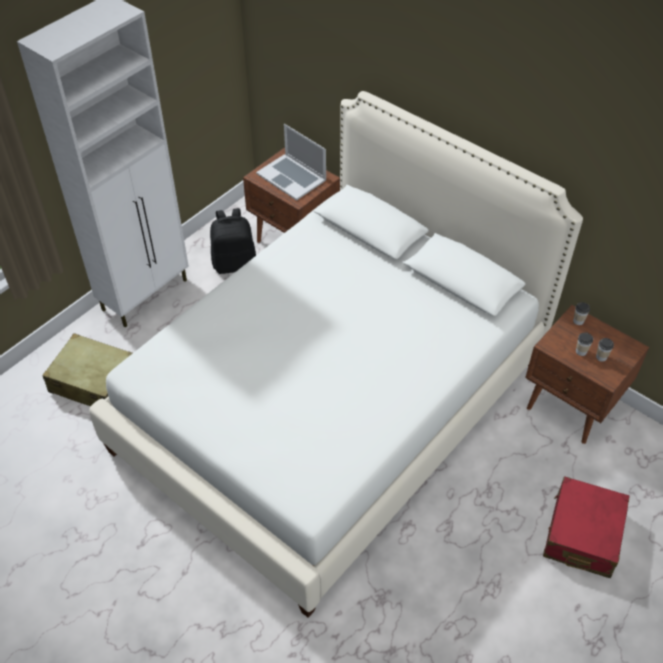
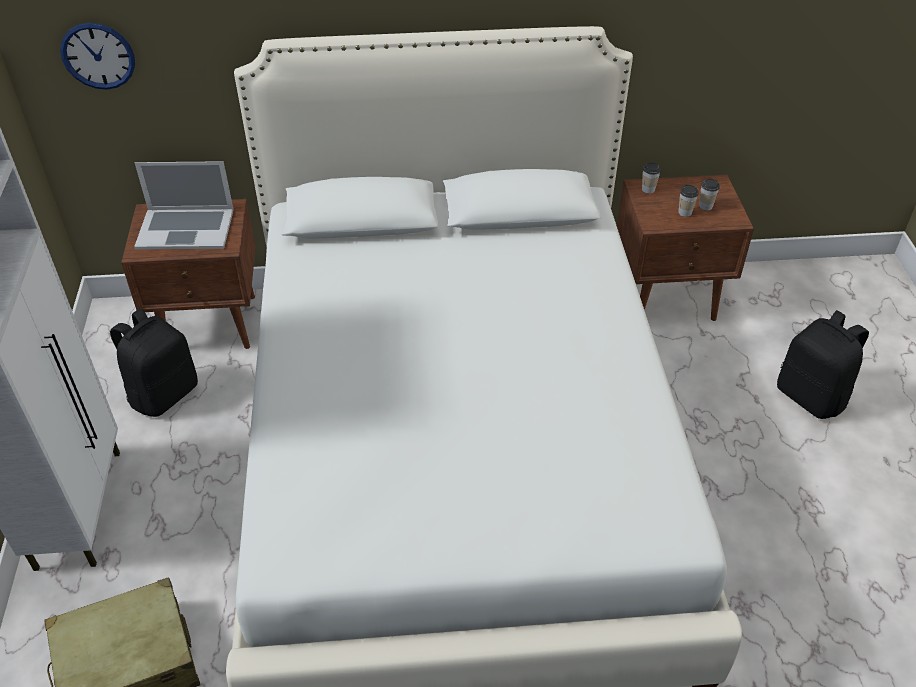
camera: 45 degrees left, 5 degrees down
red suitcase [543,476,630,578] -> black backpack [777,310,869,419]
none -> wall clock [60,23,135,90]

